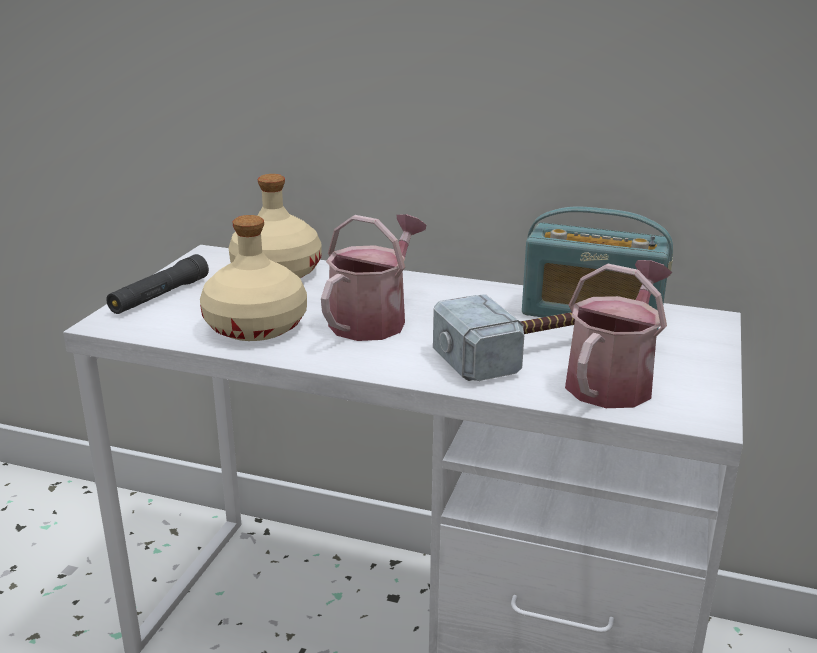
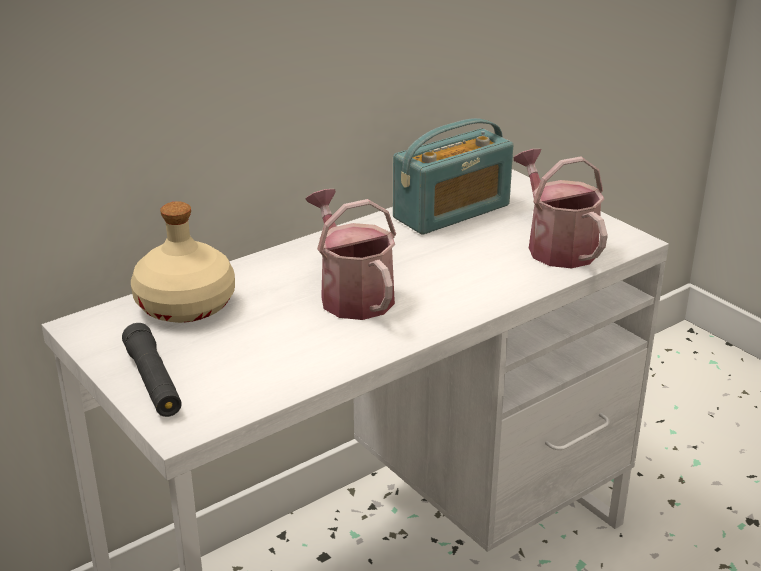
camera: 55 degrees left, 5 degrees up
beige bottle [200,215,307,341] -> none
hammer [433,294,575,381] -> none

